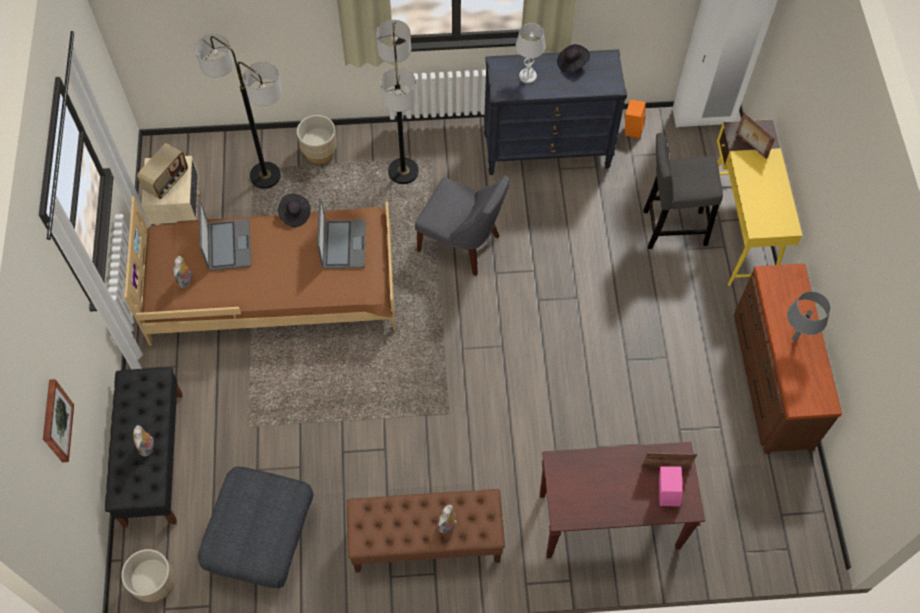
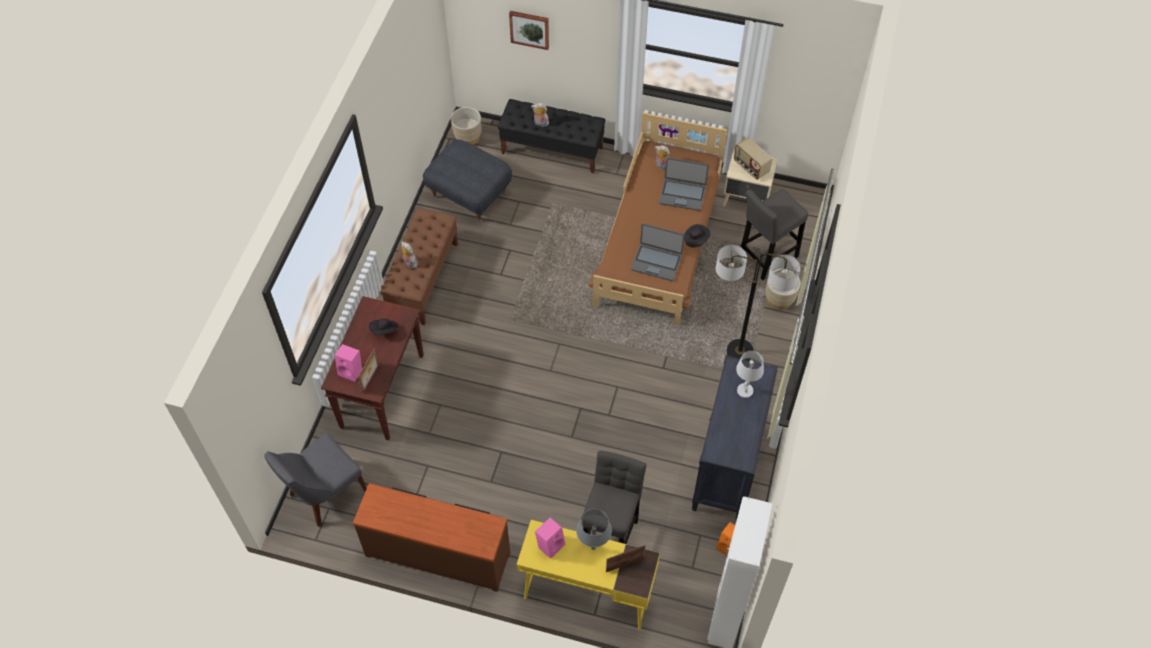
camera: 110 degrees right, 5 degrees down
floor lamp [195,34,282,188] -> grey stool [741,189,808,280]
grey chair [415,175,510,276] -> grey chair moved to [264,433,367,527]
black hat [557,44,590,73] -> black hat moved to [369,318,398,335]
grey table lamp [787,291,831,342] -> grey table lamp moved to [576,509,612,550]
none -> pink speaker [535,518,565,559]

